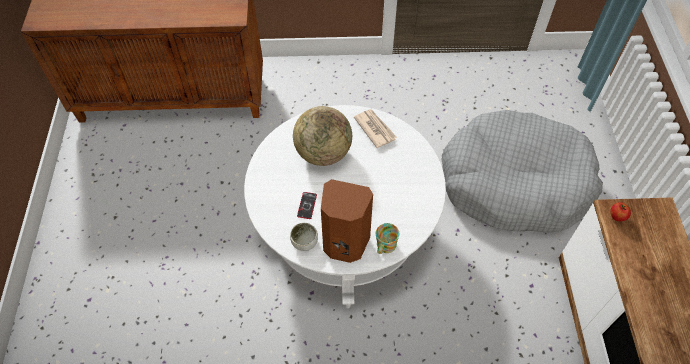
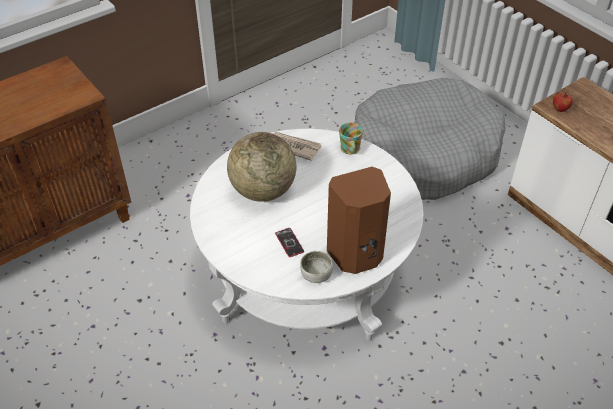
camera: 35 degrees left, 10 degrees down
mug [376,223,399,254] -> mug moved to [339,123,363,154]

